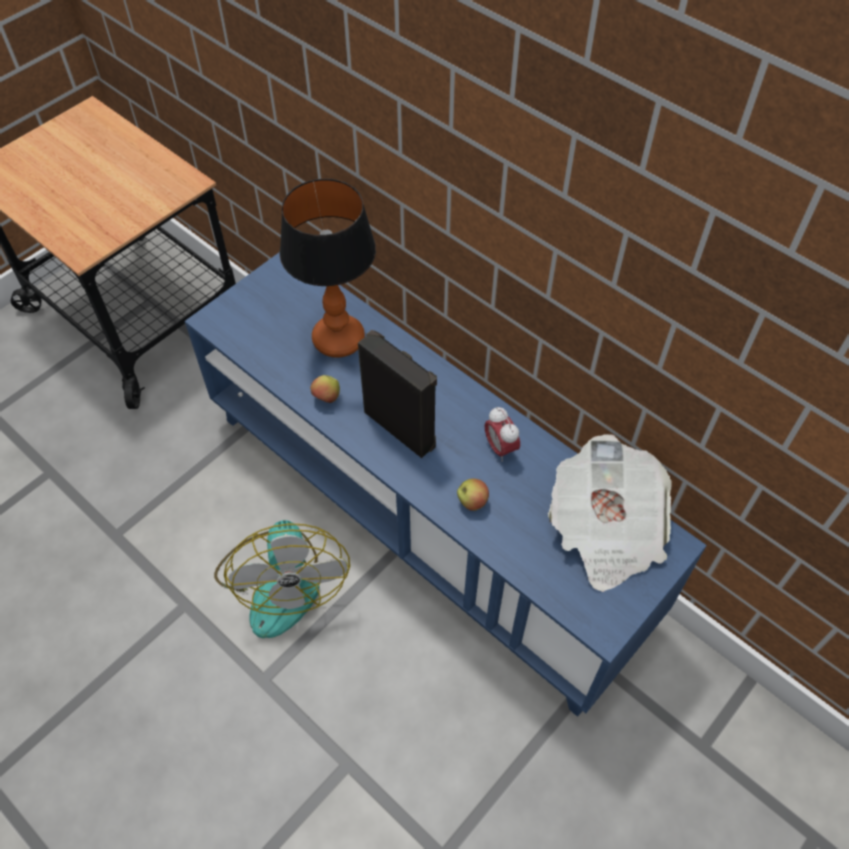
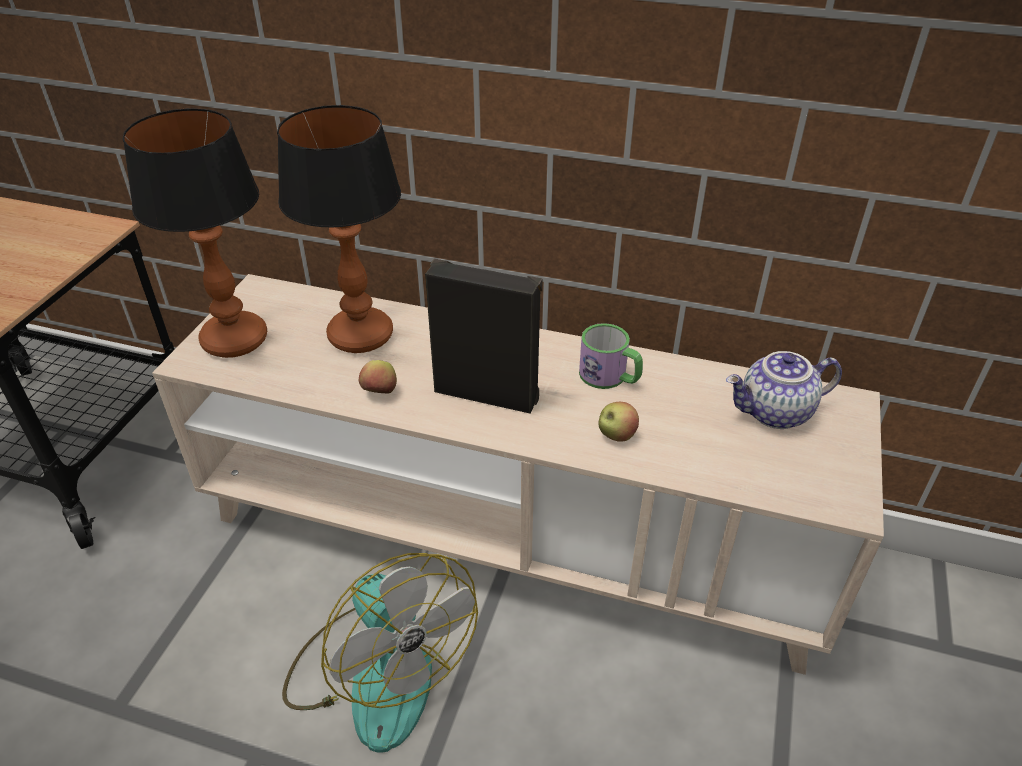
camera: 25 degrees left, 15 degrees down
blue tv stand [185,252,707,717] -> beige tv stand [152,274,884,675]
alarm clock [485,407,520,462] -> mug [579,323,643,389]
newspaper [548,434,672,592] -> teapot [726,351,842,429]
none -> table lamp [122,108,267,358]

